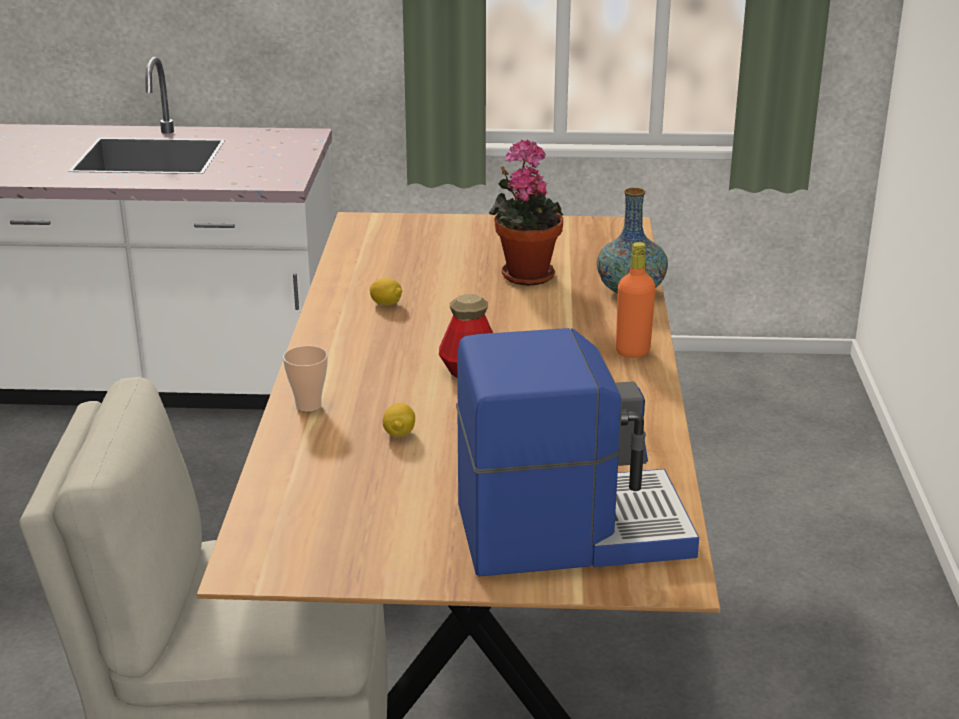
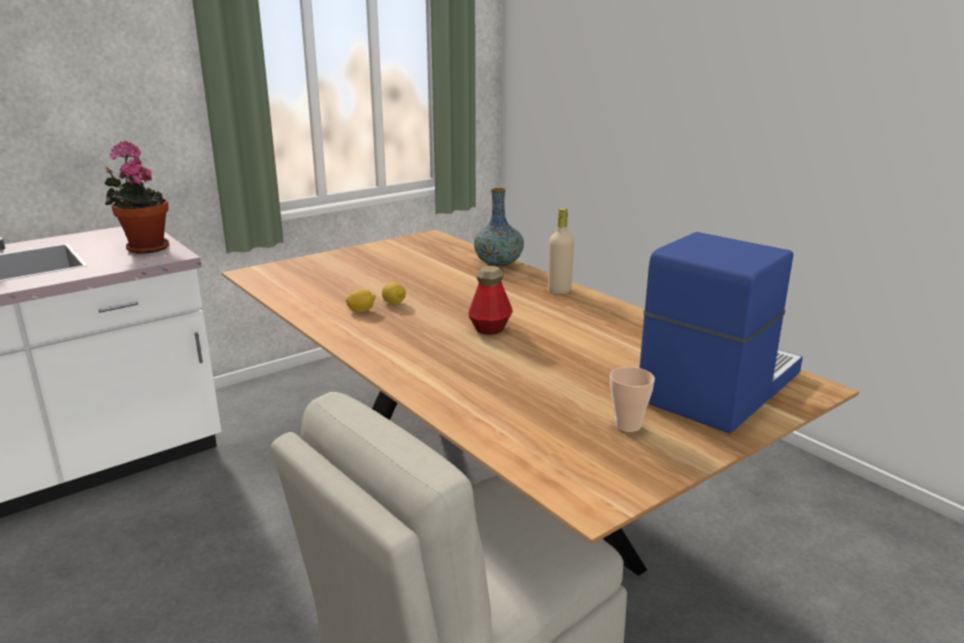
camera: 40 degrees left, 5 degrees down
cup [283,346,328,412] -> cup moved to [610,367,655,432]
lemon [382,403,415,437] -> lemon moved to [382,282,406,304]
potted plant [489,140,563,286] -> potted plant moved to [105,141,169,254]
orange bottle [616,242,655,358] -> beige bottle [548,208,574,294]

